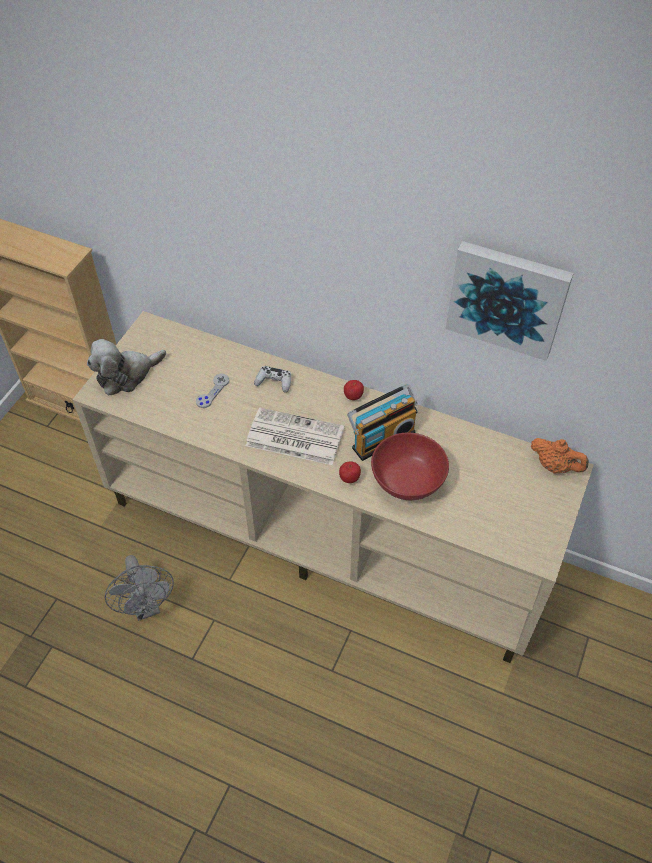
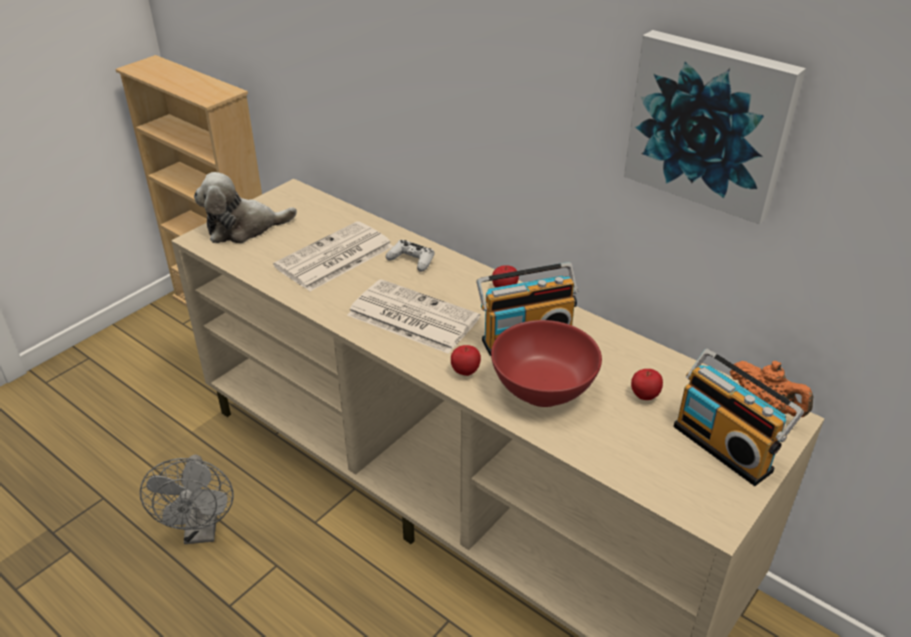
camera: 15 degrees right, 15 degrees down
grey game controller [196,374,229,408] -> newspaper [273,221,393,291]
none -> apple [631,369,663,400]
none -> radio [674,349,804,486]

